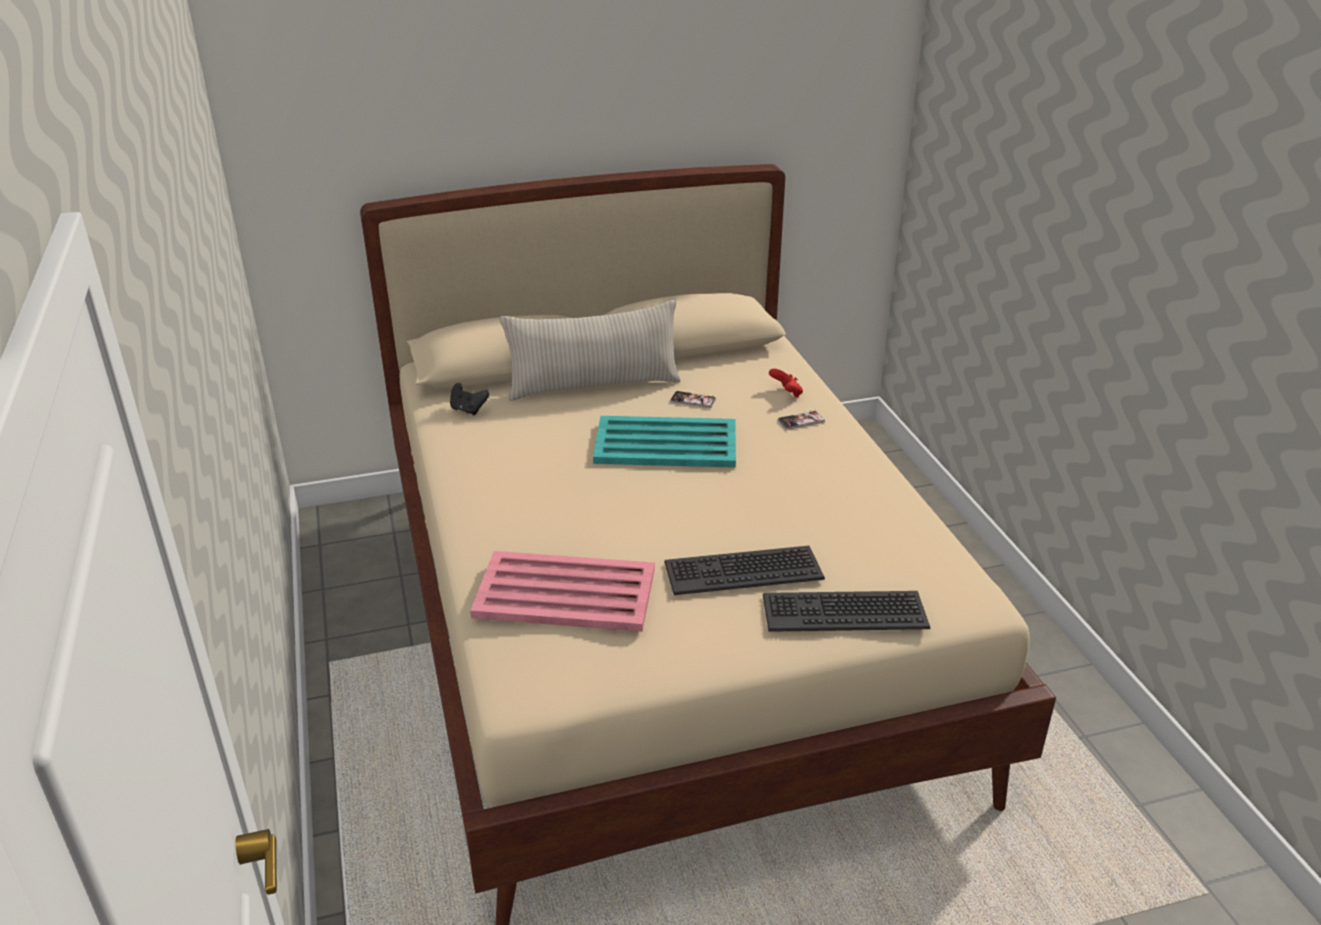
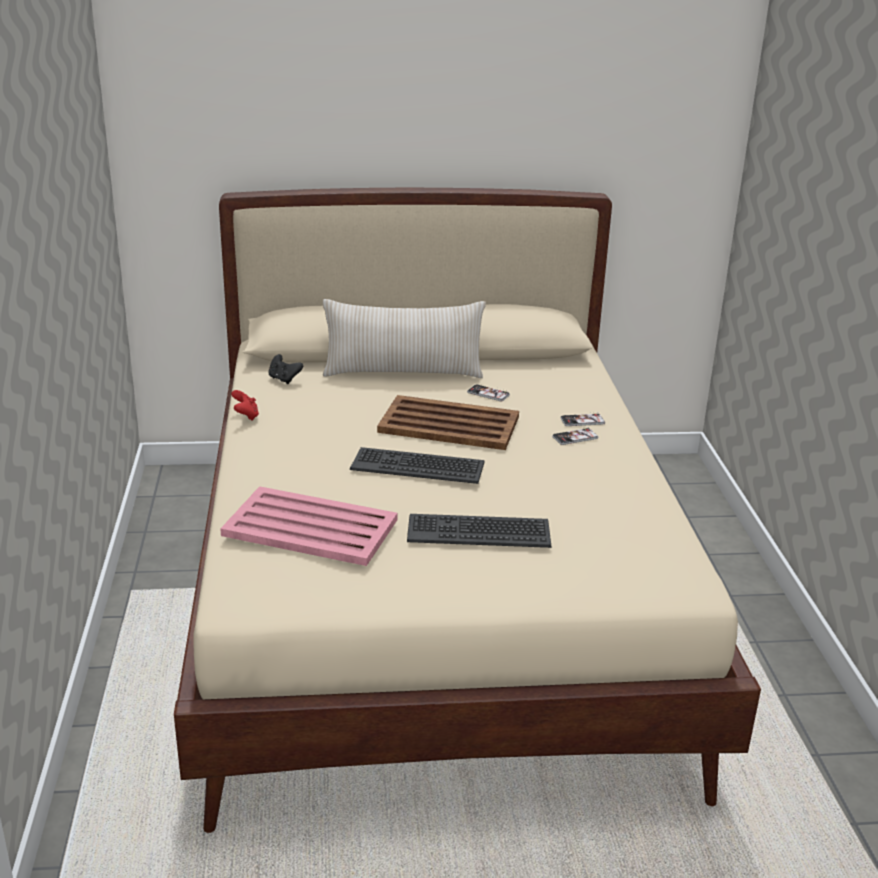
camera: 10 degrees right, 5 degrees down
turquoise tray [593,416,736,468] -> brown tray [377,395,519,450]
keyboard [763,591,931,632] -> keyboard moved to [350,447,484,484]
red game controller [769,368,803,398] -> red game controller moved to [231,390,259,421]
none -> phone [552,427,598,445]

